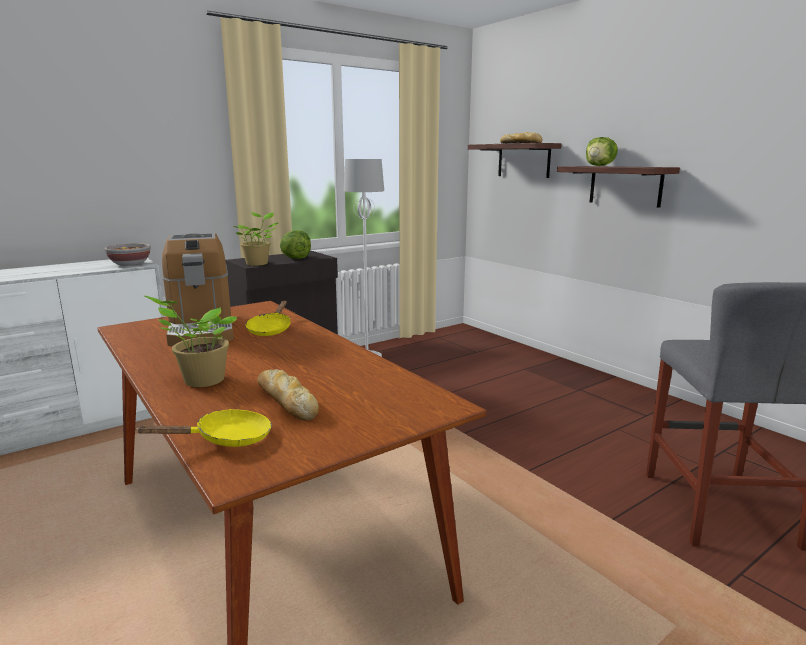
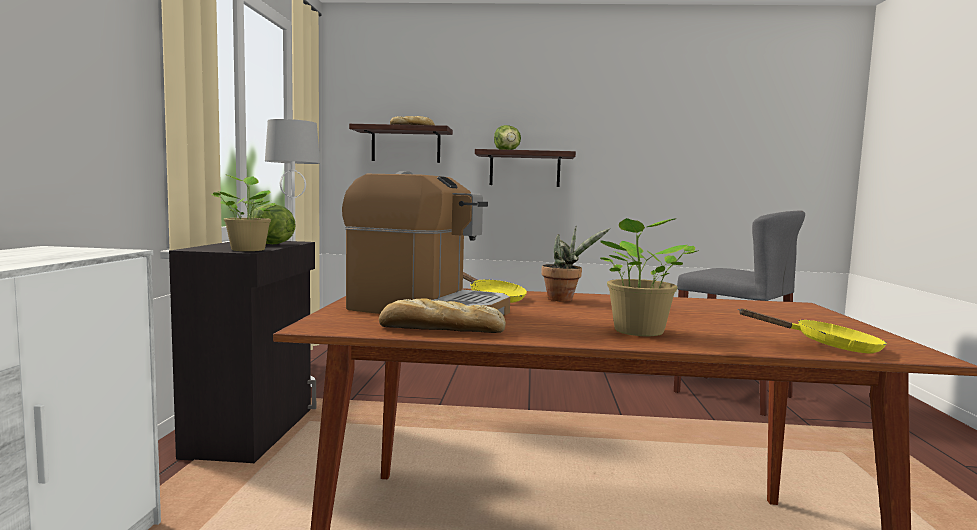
camera: 50 degrees left, 10 degrees down
bowl [105,243,150,266] -> none
yellow frying pan [135,409,272,447] -> yellow frying pan turned 90 degrees clockwise [738,308,887,354]
bread [258,369,319,421] -> bread moved to [379,298,506,333]
none -> potted plant [542,226,610,302]

